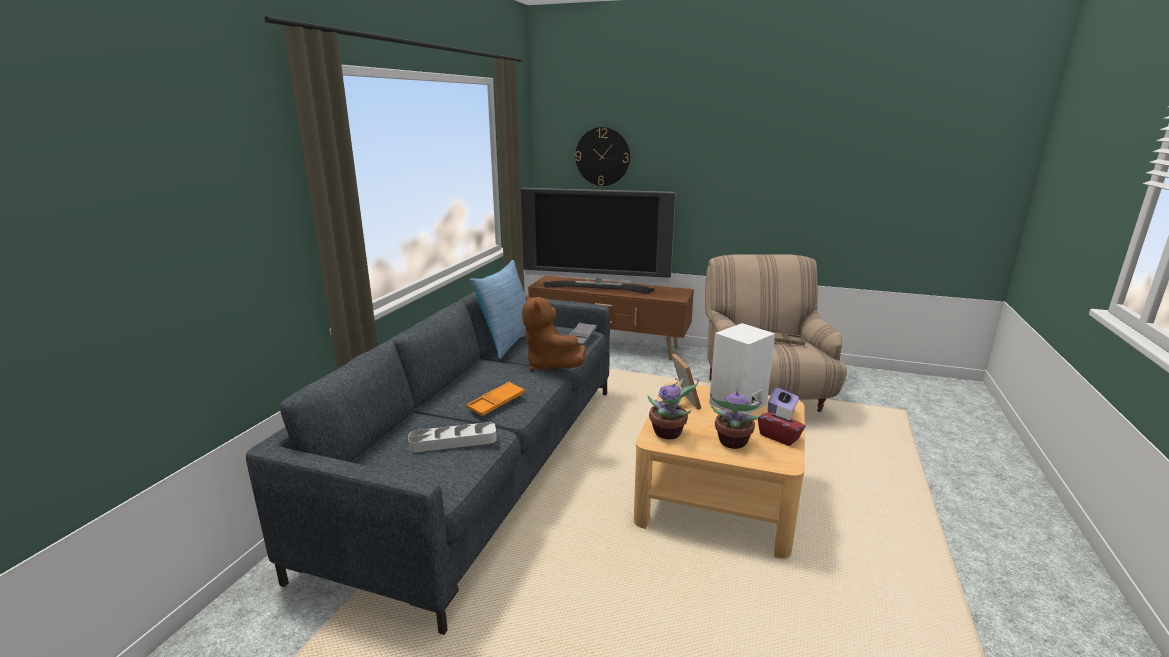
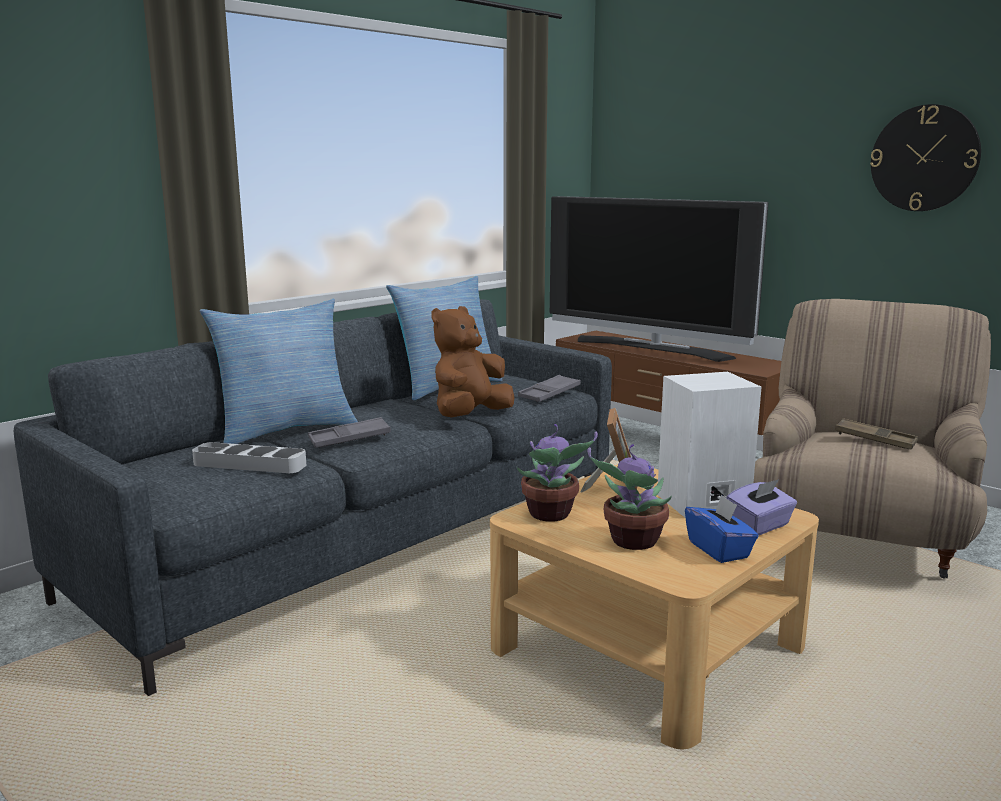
camera: 25 degrees right, 5 degrees down
orange tray [467,382,525,416] -> grey tray [308,417,391,448]
brown plush toy [522,295,586,371] -> brown plush toy turned 45 degrees clockwise [431,306,515,417]
wall clock [575,127,630,186] -> wall clock moved to [870,104,981,211]
red tissue box [758,405,805,446] -> blue tissue box [685,494,758,563]
none -> pillow [200,299,358,444]

